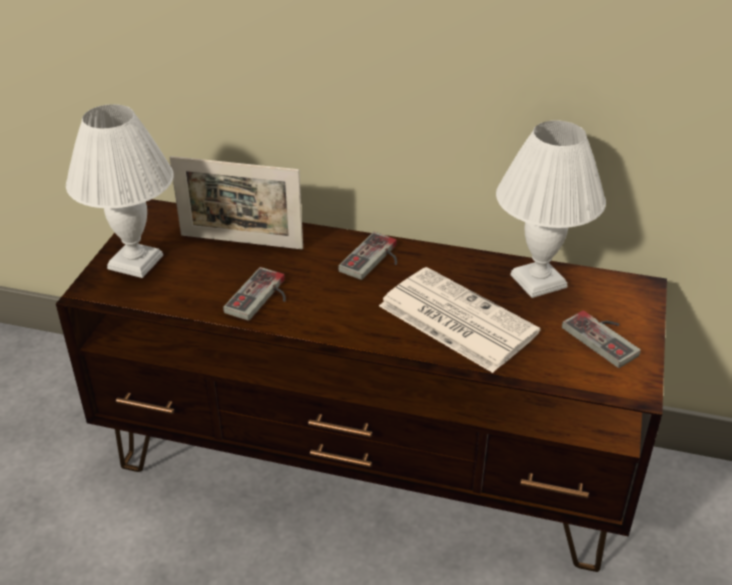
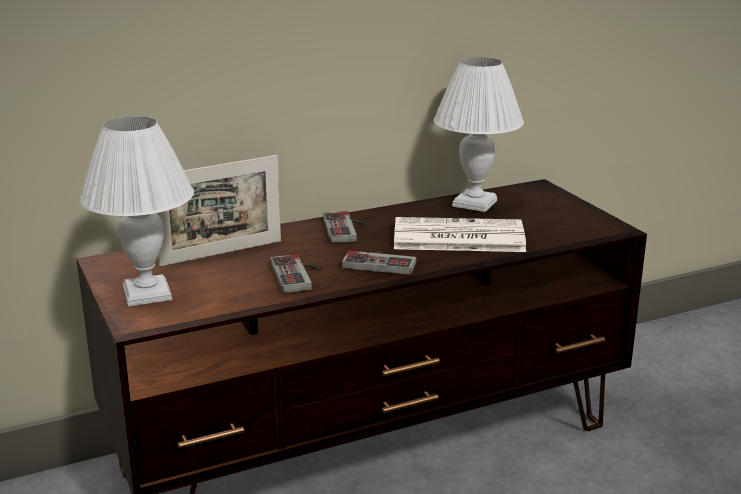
camera: 40 degrees left, 15 degrees down
game controller [562,311,641,368] -> game controller moved to [342,251,416,275]

